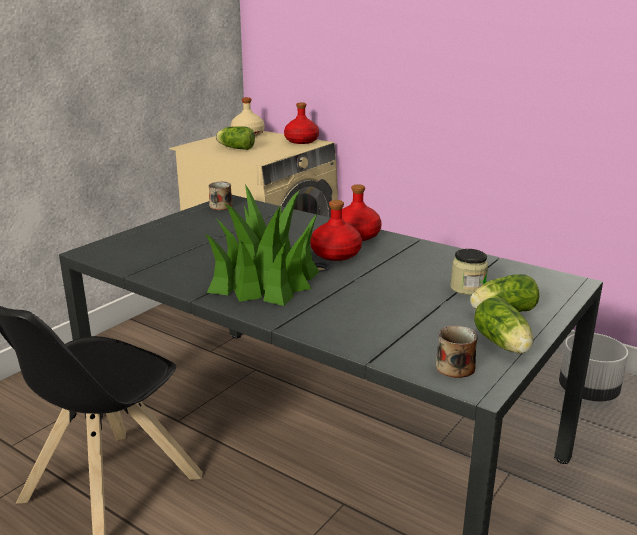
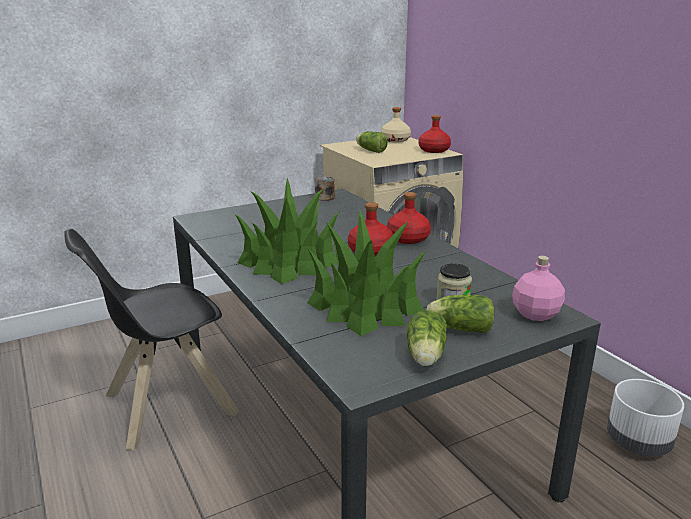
camera: 25 degrees right, 0 degrees up
mug [436,325,478,378] -> none
none -> potted plant [307,209,426,336]
none -> pink bottle [512,256,565,321]

